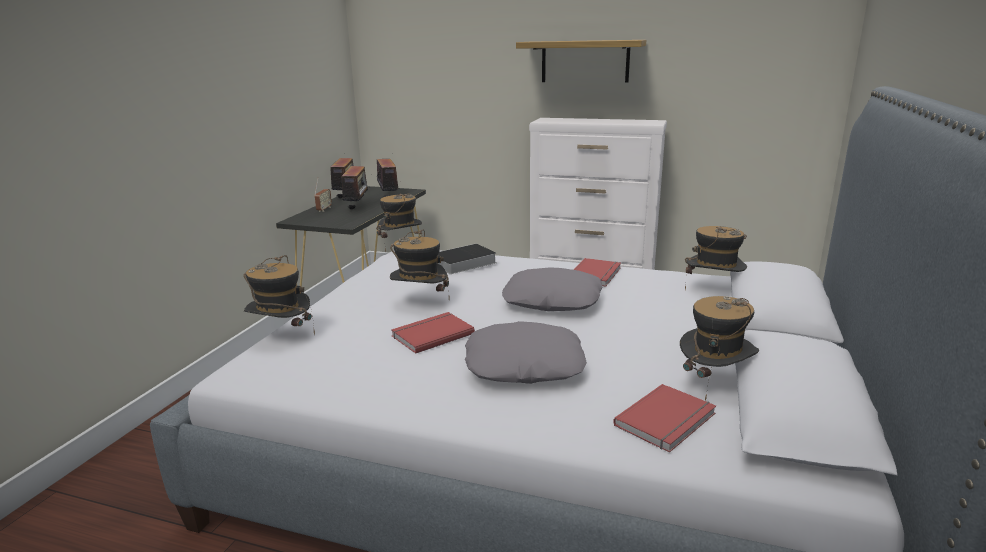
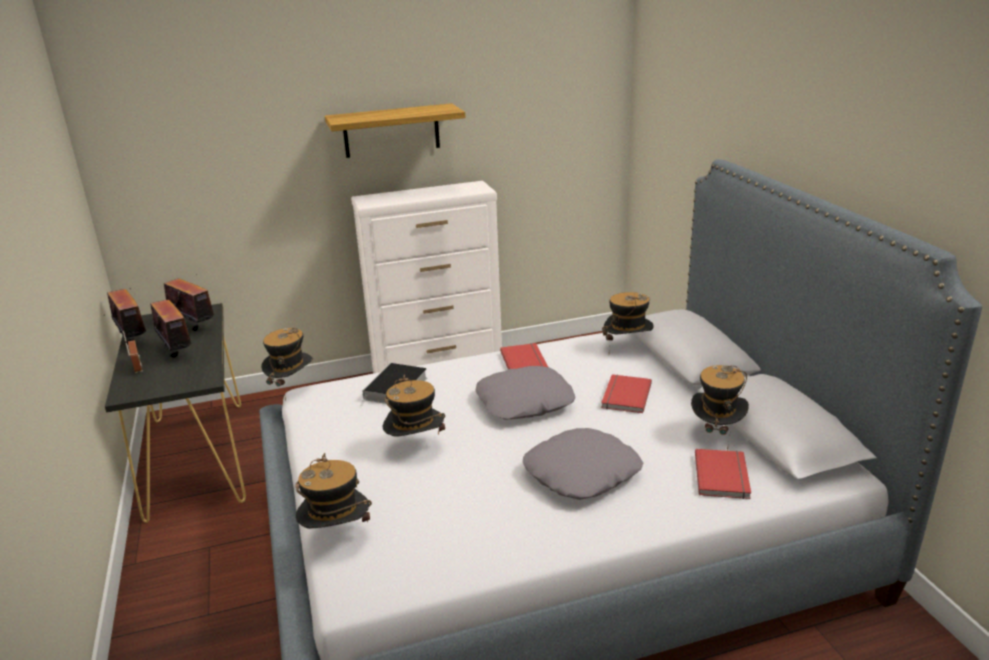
camera: 35 degrees left, 5 degrees up
red book [391,312,475,354] -> red book moved to [601,374,652,413]

